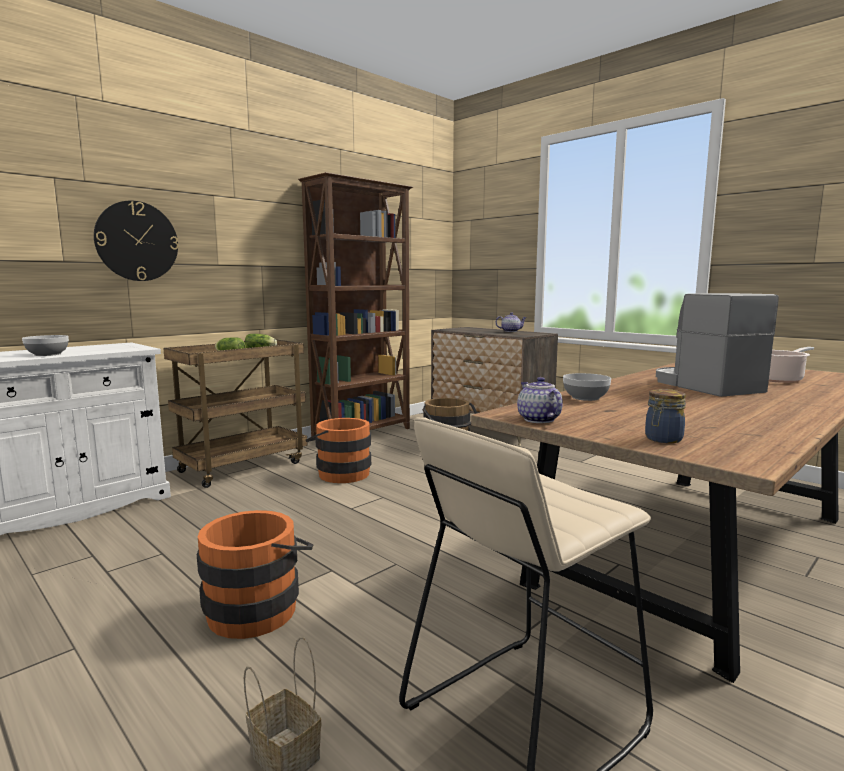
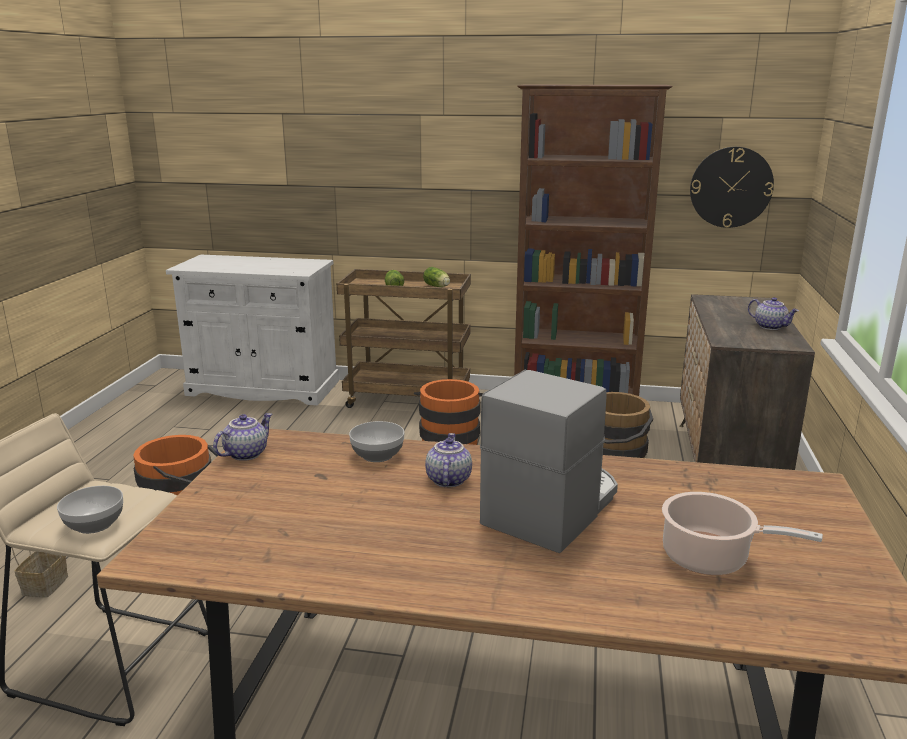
camera: 55 degrees right, 10 degrees up
bowl [22,335,69,356] -> bowl moved to [57,486,123,534]
wall clock [94,200,178,281] -> wall clock moved to [690,147,774,228]
jar [645,389,686,443] -> none
none -> teapot [425,433,472,487]

